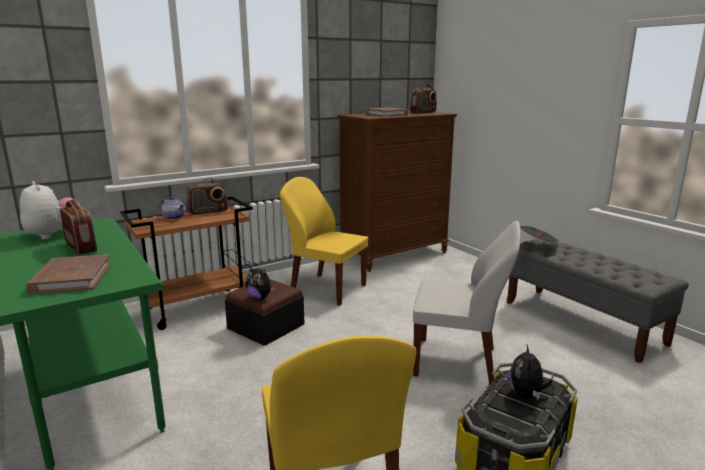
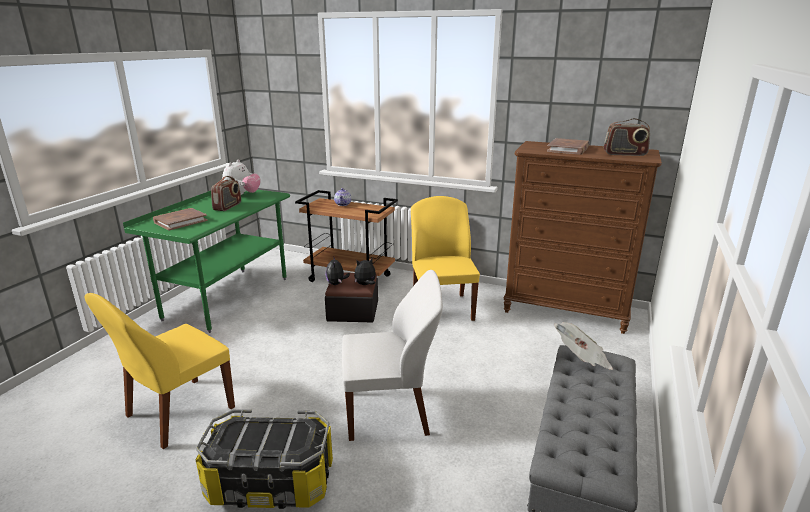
camera: 55 degrees right, 5 degrees up
radio [186,178,228,215] -> none
white chair [413,221,521,386] -> white chair turned 75 degrees counterclockwise [342,270,443,441]
plush toy [509,345,552,399] -> plush toy moved to [354,258,376,285]

